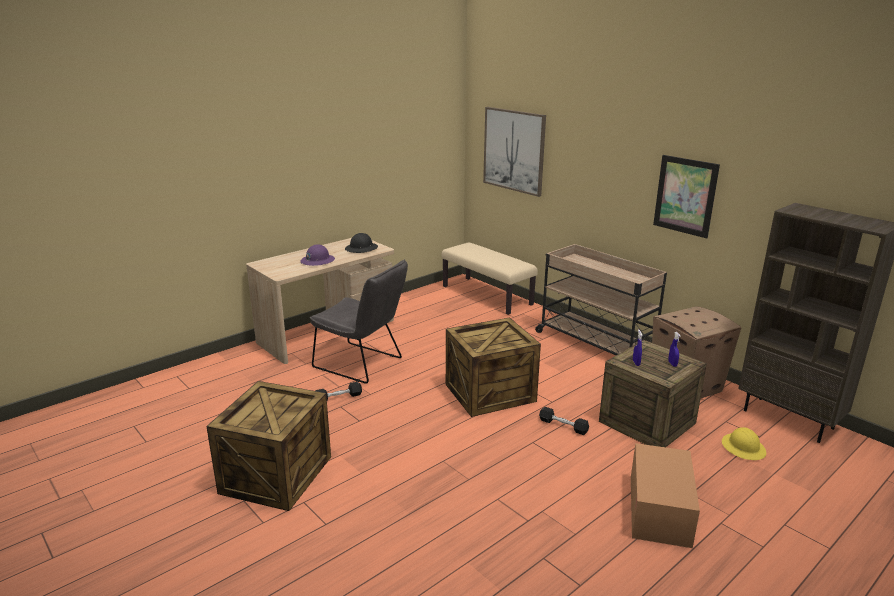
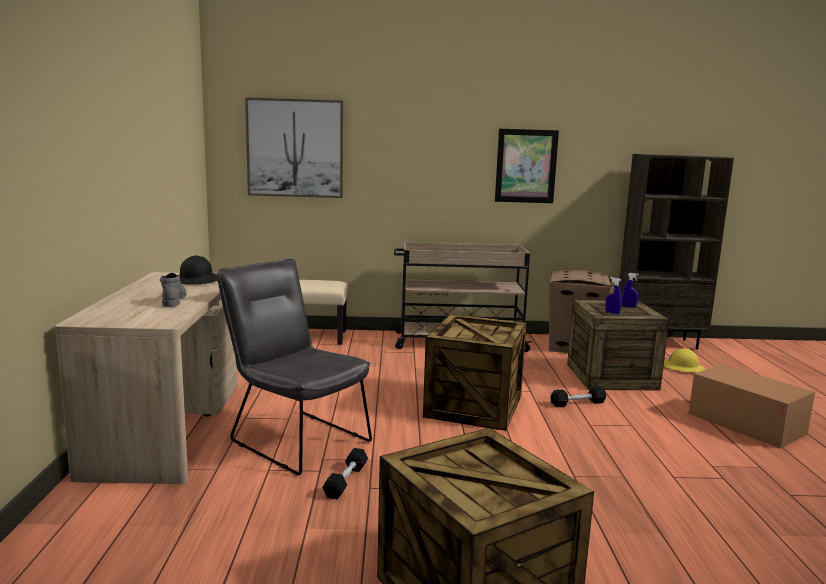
camera: 50 degrees left, 10 degrees down
purple hard hat [300,244,335,266] -> grey boot [160,273,187,307]
grey chair [310,259,408,384] -> grey chair turned 120 degrees counterclockwise [217,259,372,475]

